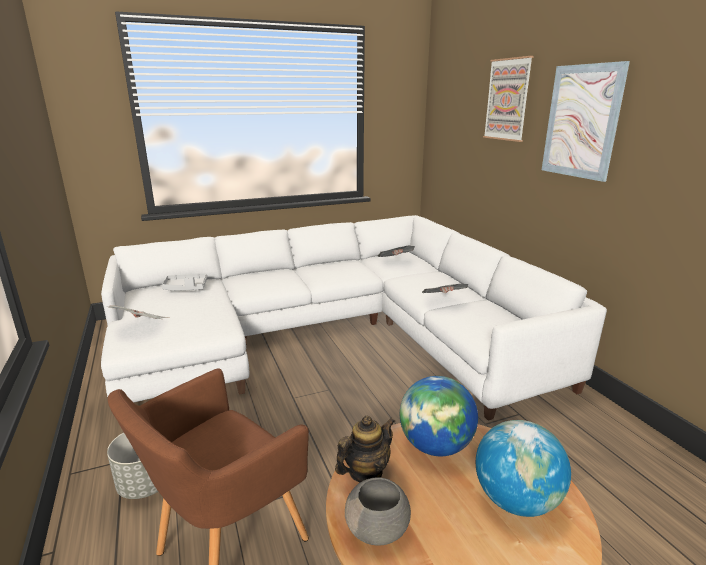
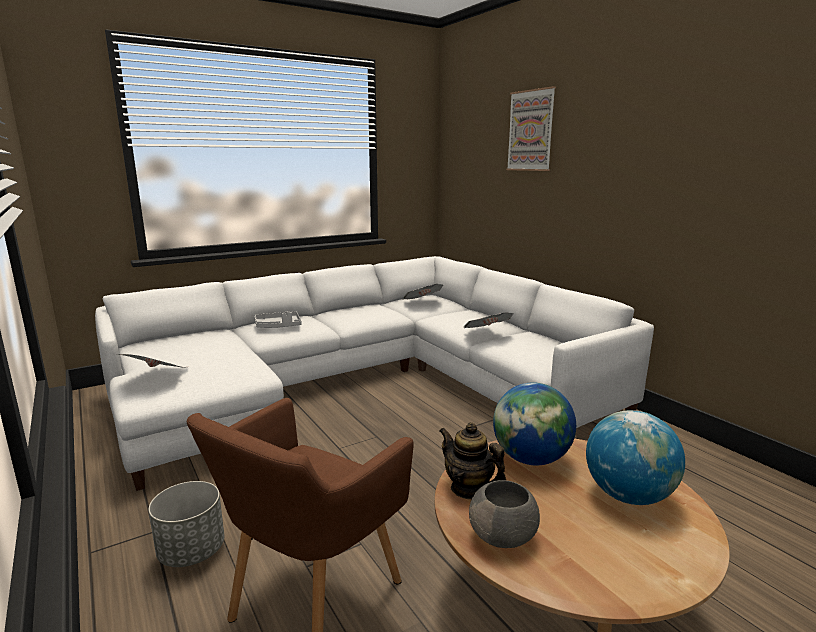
camera: 10 degrees left, 5 degrees down
grey tray [162,274,207,291] -> grey tray moved to [254,311,302,328]
teapot [335,416,395,482] -> teapot turned 90 degrees counterclockwise [439,422,506,499]
picture [542,61,630,182] -> none

